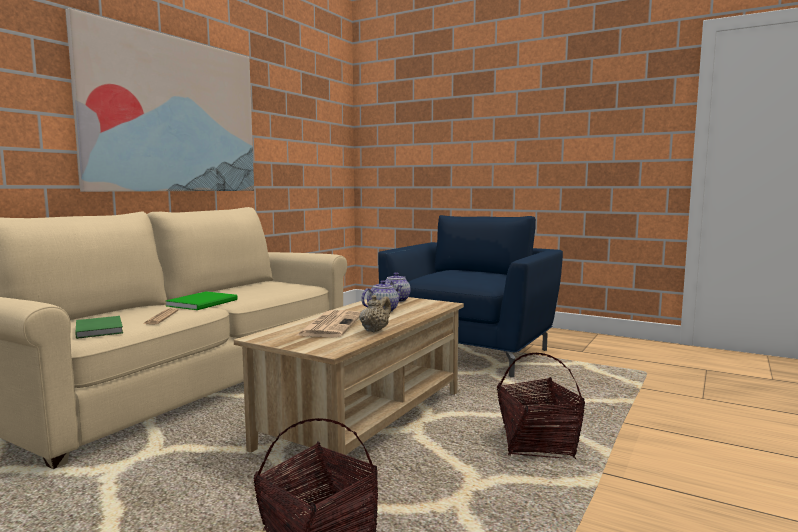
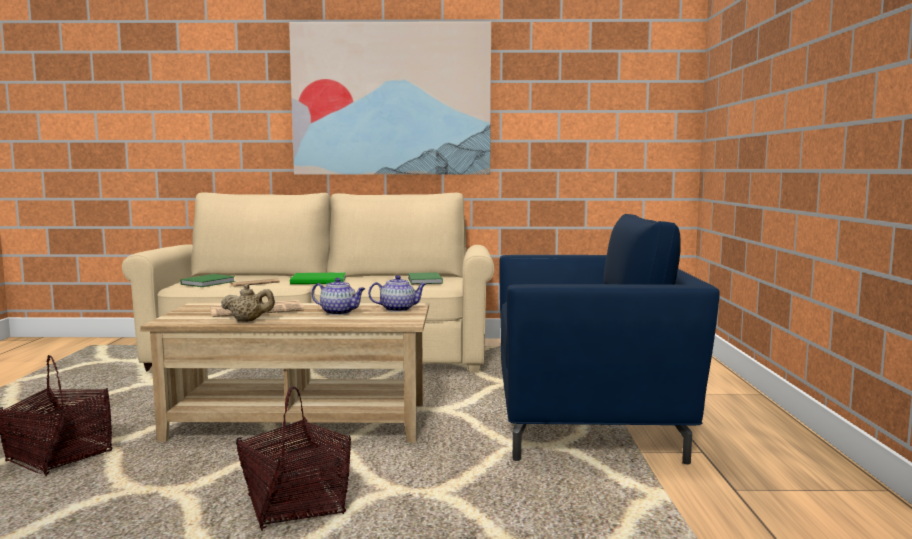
camera: 60 degrees right, 0 degrees up
none -> green book [408,272,443,284]

